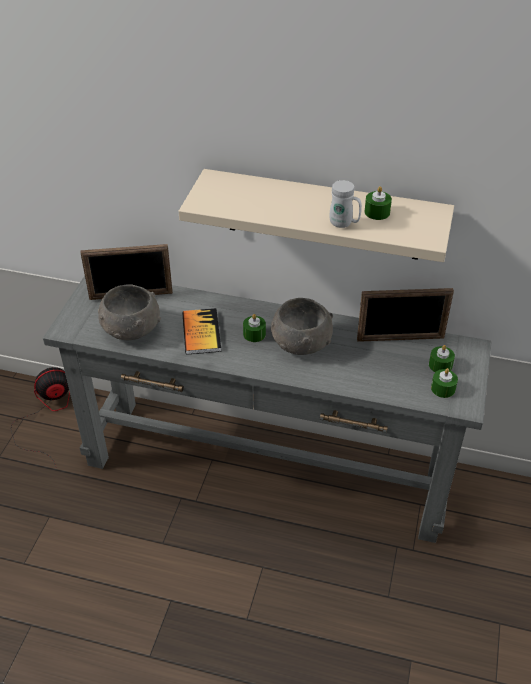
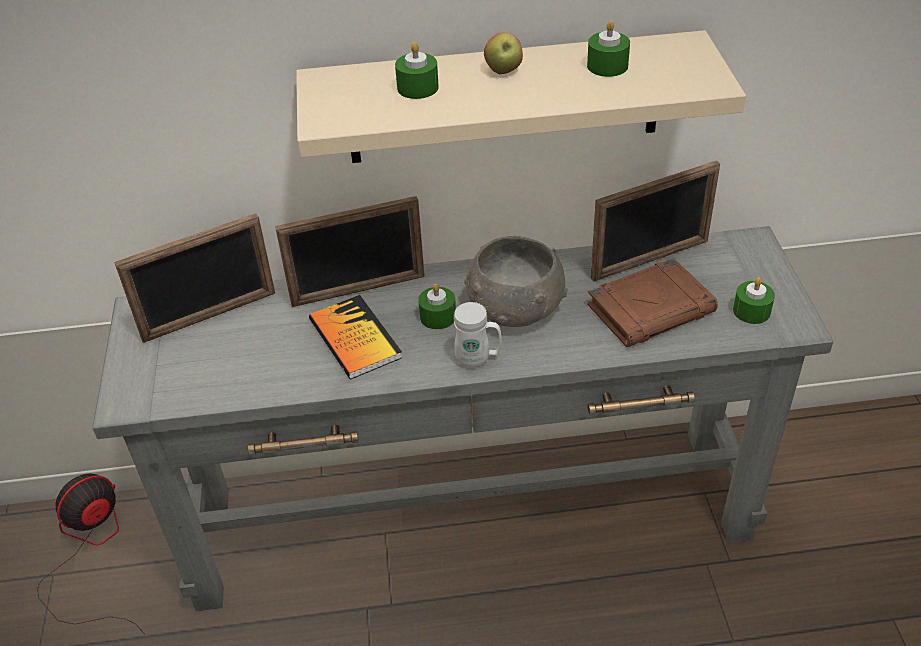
camera: 20 degrees left, 0 degrees up
grey bowl [98,284,161,340] -> none
white mug [329,180,362,228] -> white mug moved to [454,302,502,368]
green candle [429,345,455,372] -> green candle moved to [395,42,439,99]
none -> picture frame [275,196,425,307]
none -> apple [484,32,523,74]
none -> brown book [587,258,718,348]

